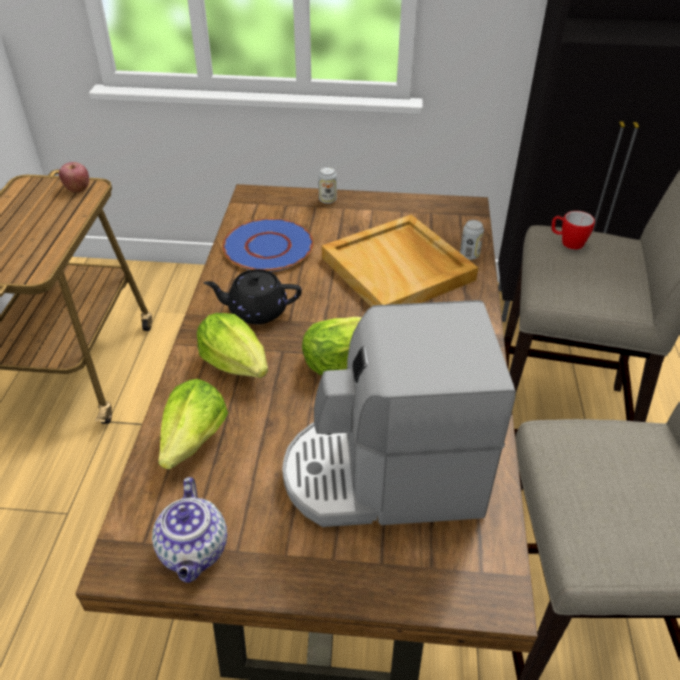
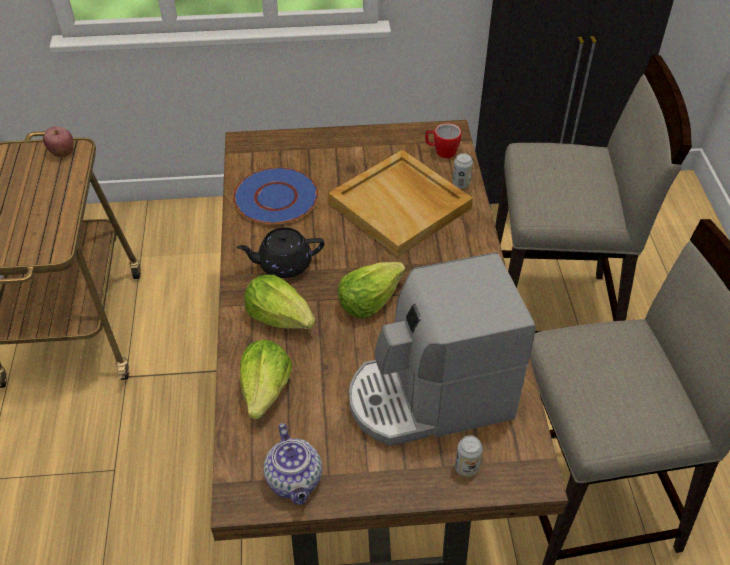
camera: 10 degrees left, 5 degrees up
can [318,167,337,204] -> can moved to [455,435,483,477]
mug [551,211,595,250] -> mug moved to [425,123,462,158]

